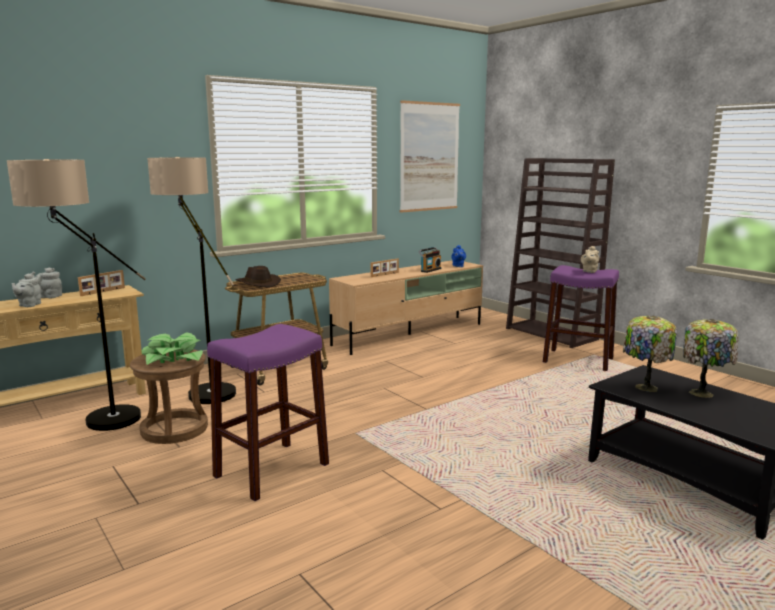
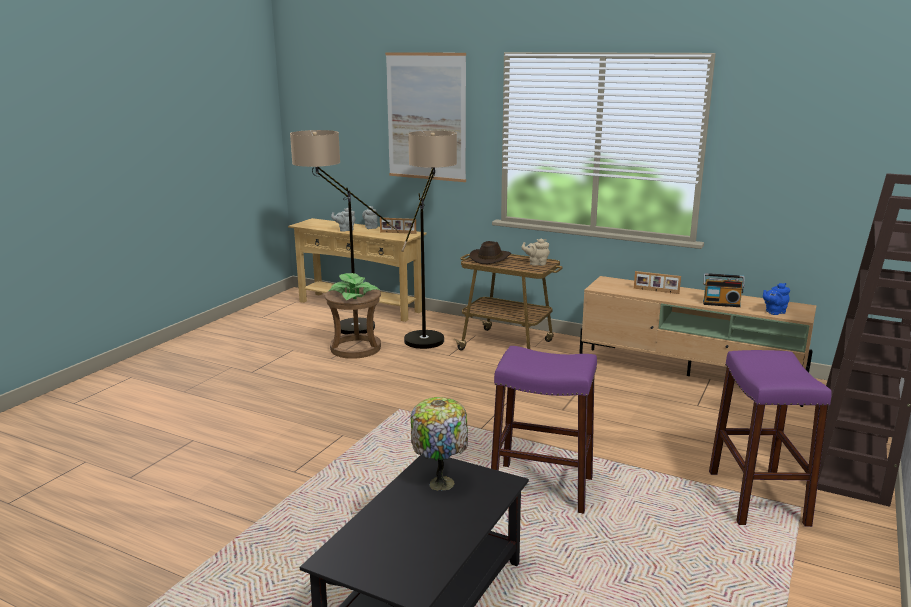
camera: 65 degrees right, 5 degrees up
purple stool [207,324,329,501] -> purple stool moved to [491,346,597,514]
picture [400,100,460,213] -> picture moved to [385,52,466,182]
beige teapot [581,246,599,273] -> beige teapot moved to [522,239,550,266]
table lamp [683,319,739,398] -> none

